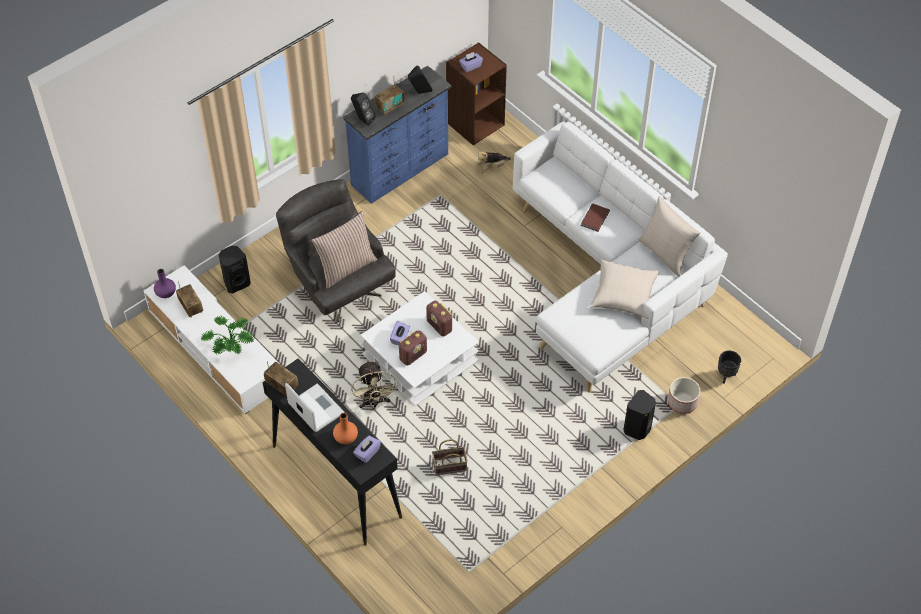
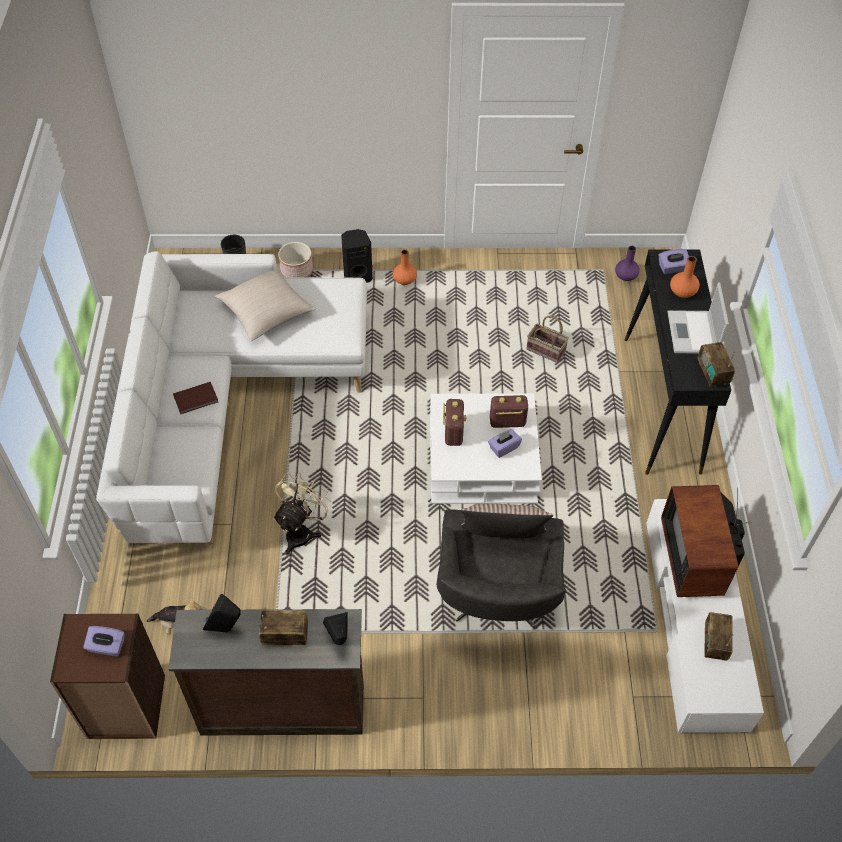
camera: 140 degrees left, 0 degrees up
purple vase [154,269,176,298] -> purple vase moved to [615,246,640,281]
potted plant [201,316,254,355] -> television [661,485,752,597]
black speaker [218,246,251,294] -> none
blue dresser [343,65,452,204] -> brown dresser [169,609,364,735]
beige fan [351,360,397,408] -> beige fan moved to [273,473,333,555]
beige pillow [639,196,701,277] -> none
none -> orange vase [393,249,417,285]

